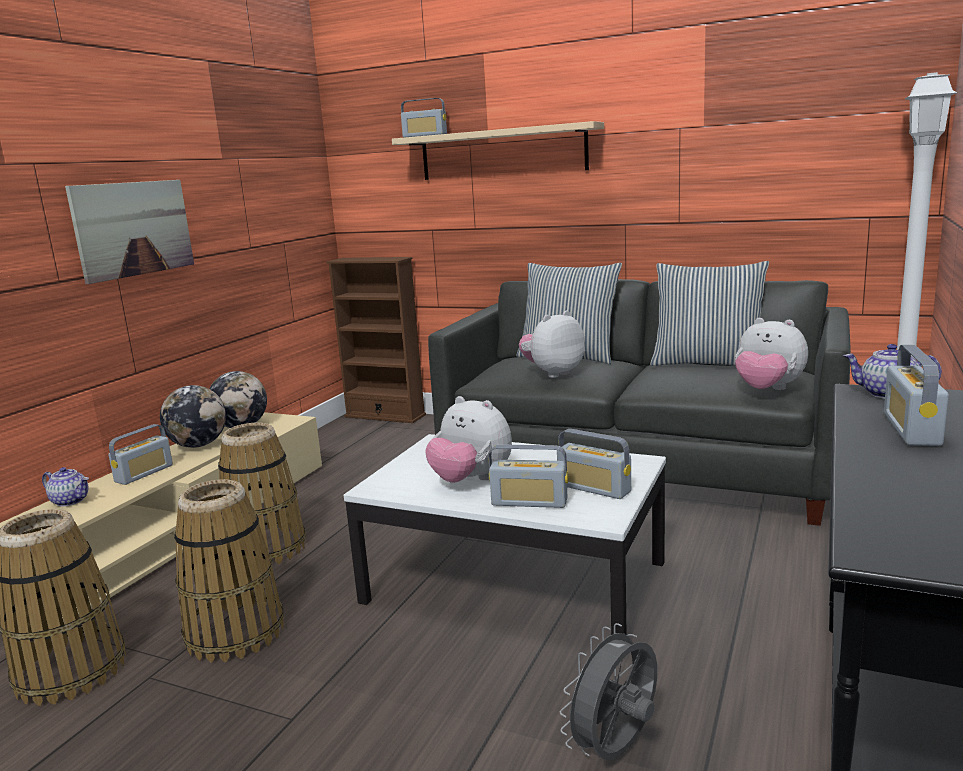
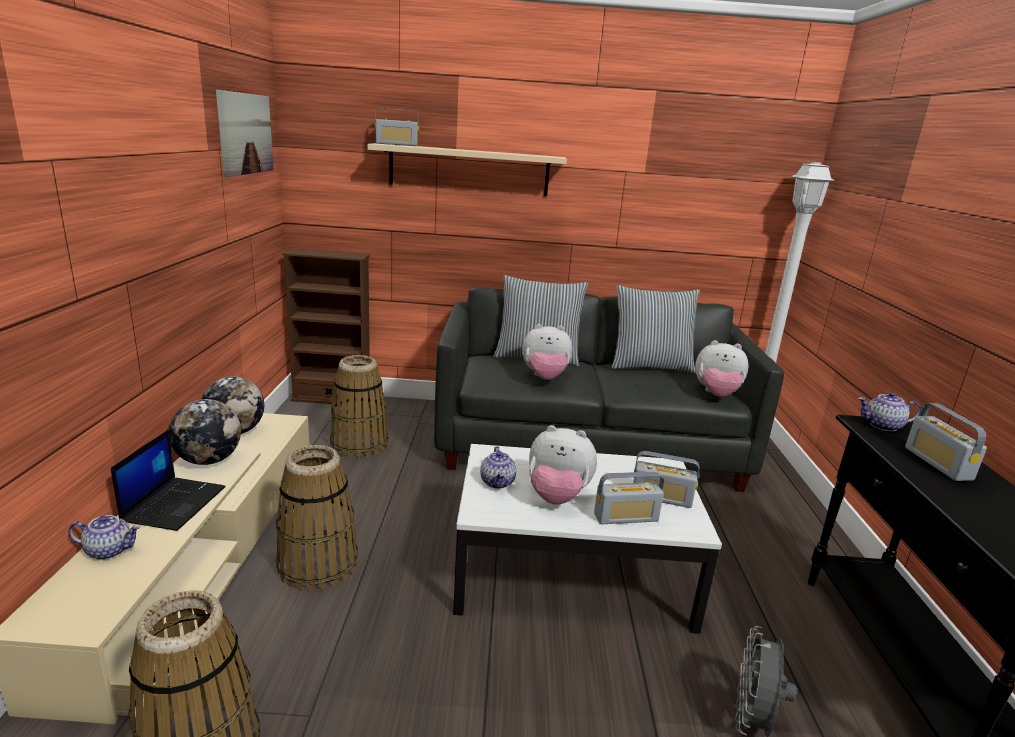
camera: 25 degrees left, 5 degrees up
picture [65,180,194,284] -> picture moved to [216,90,274,177]
radio [108,424,173,485] -> laptop [111,430,226,531]
basket [174,479,284,662] -> basket moved to [330,355,388,458]
plush toy [519,310,585,378] -> plush toy turned 120 degrees counterclockwise [522,324,572,380]
none -> teapot [480,446,516,489]

